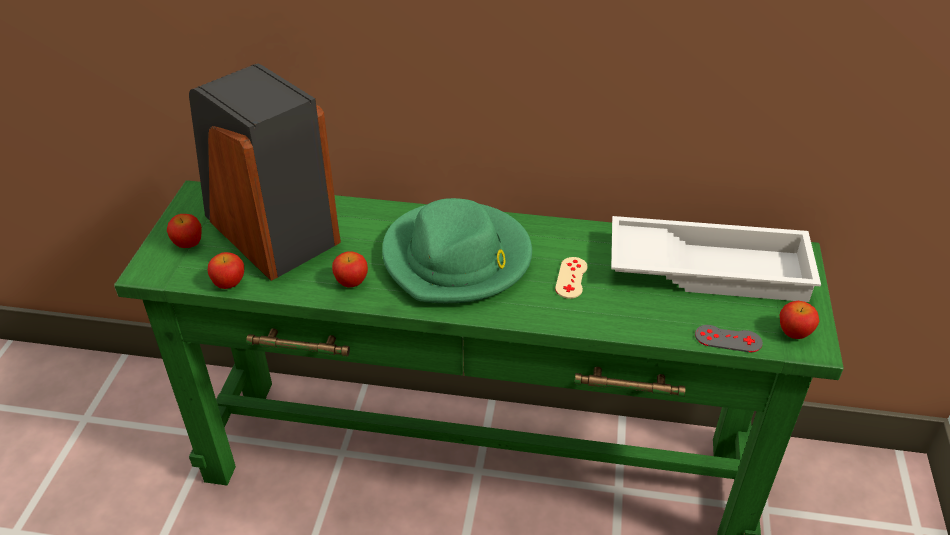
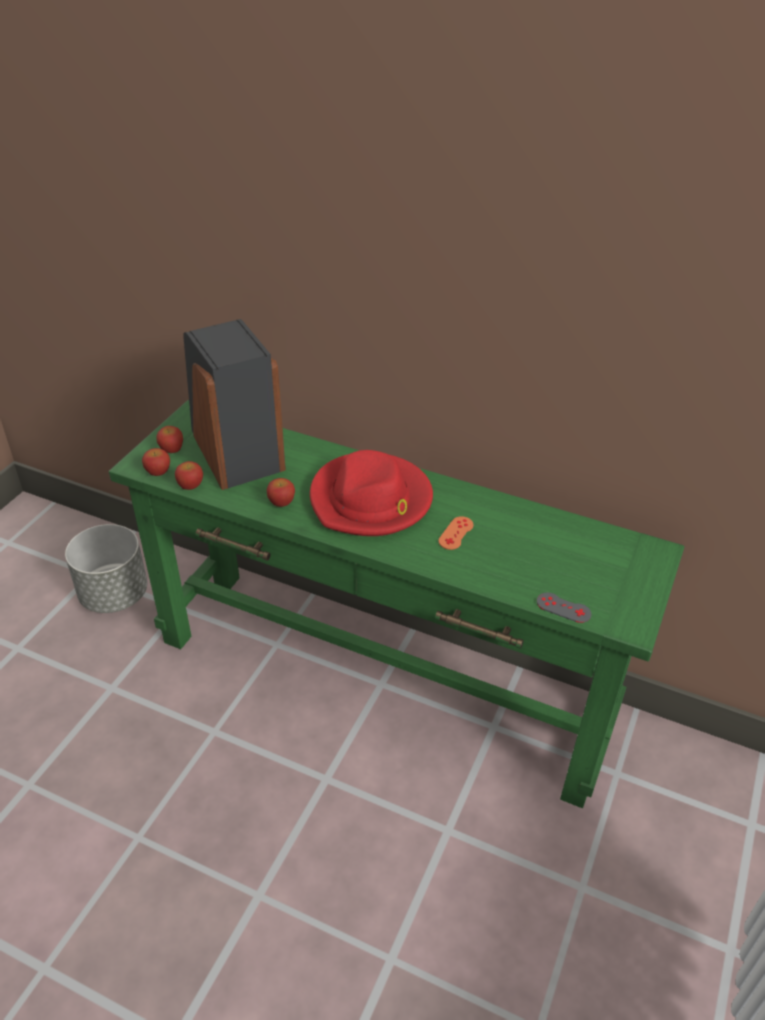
camera: 15 degrees right, 0 degrees up
green hat [382,198,532,303] -> red hat [310,450,433,536]
beige game controller [555,257,587,299] -> orange game controller [438,516,473,550]
white tray [611,216,821,302] -> none
apple [780,301,819,339] -> apple moved to [142,448,170,476]
none -> grey planter [65,524,147,613]

